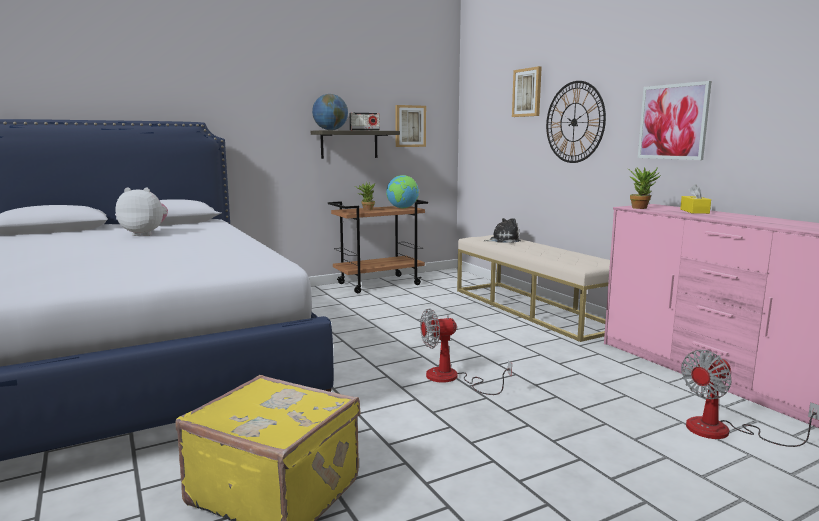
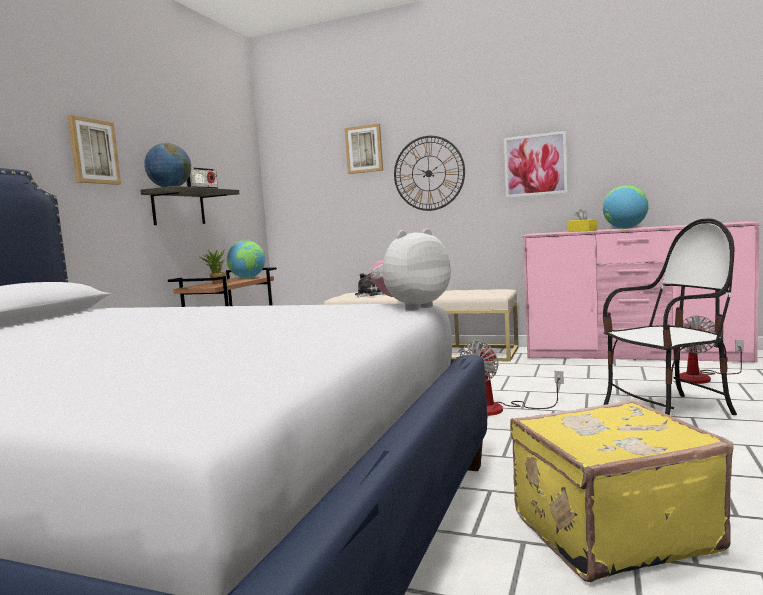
camera: 40 degrees left, 5 degrees down
plush toy [116,187,168,236] -> plush toy moved to [370,228,451,311]
picture [395,105,426,147] -> picture moved to [68,115,121,185]
potted plant [629,167,661,209] -> none
none -> globe [603,185,649,229]
none -> chair [603,218,737,415]

